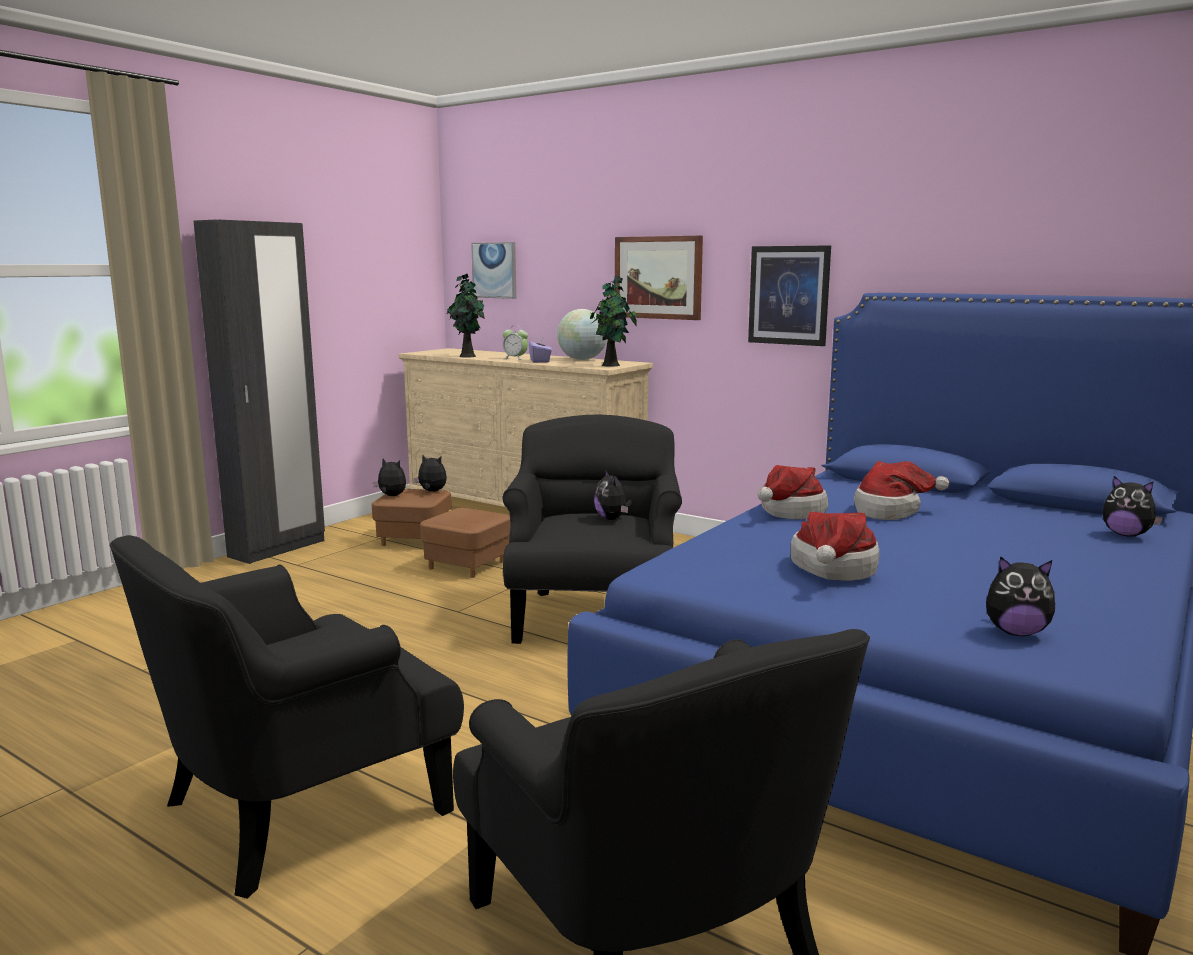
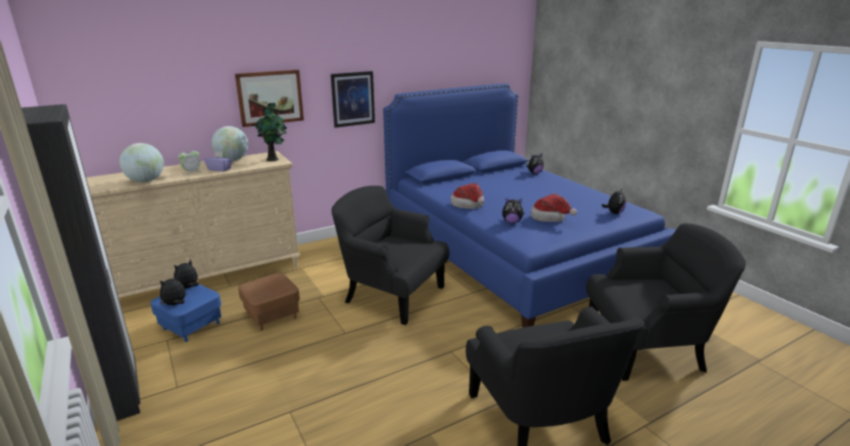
camera: 65 degrees left, 10 degrees up
brown ottoman [372,489,451,546] -> blue ottoman [150,284,221,342]
potted plant [446,274,485,358] -> globe [119,143,164,182]
picture [471,242,516,299] -> none
plush toy [594,470,632,520] -> plush toy moved to [502,198,525,223]
hat [854,461,949,520] -> none

